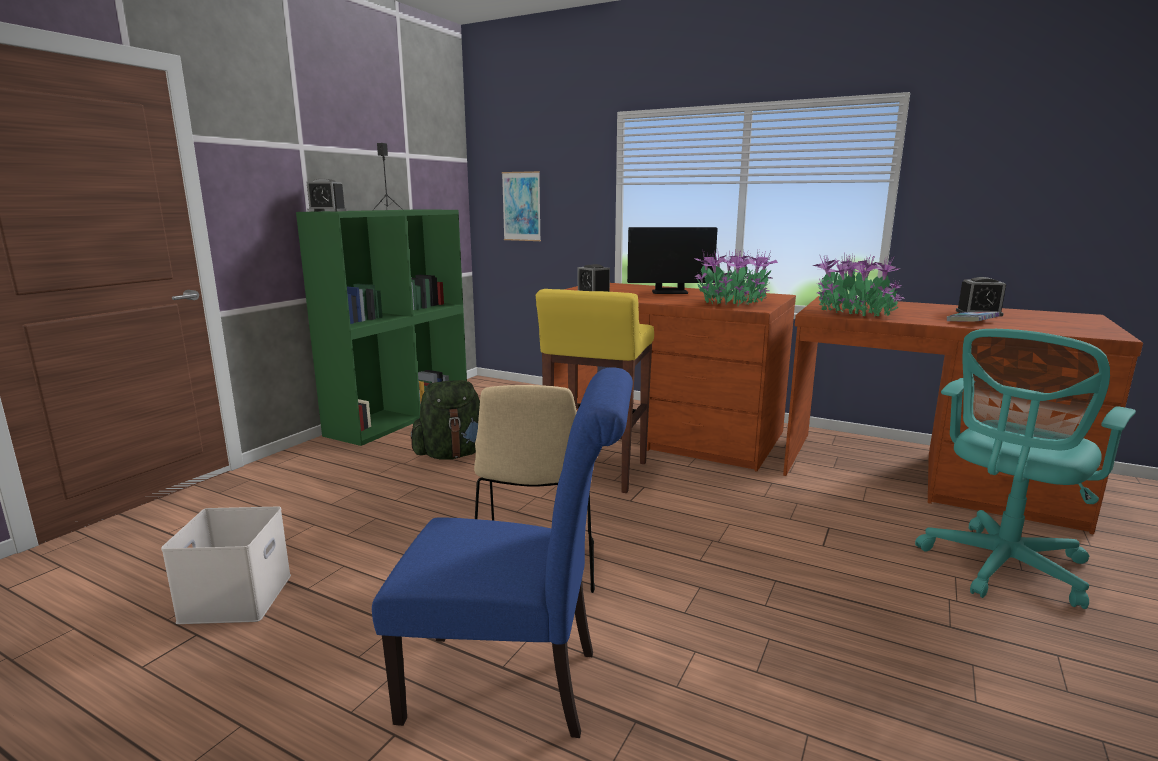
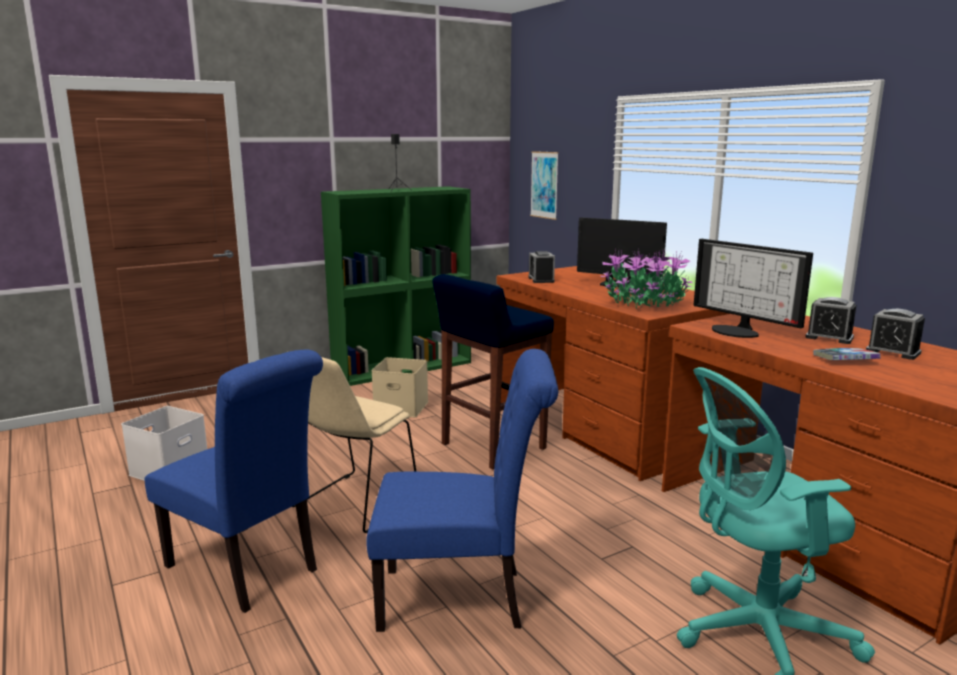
camera: 30 degrees right, 0 degrees up
alarm clock [307,179,346,212] -> alarm clock moved to [805,297,856,344]
green backpack [410,380,480,460] -> beige storage box [371,357,428,417]
yellow stool [536,289,654,493] -> blue stool [432,274,554,470]
potted plant [813,252,905,317] -> monitor [694,239,813,338]
none -> blue chair [366,349,558,632]

